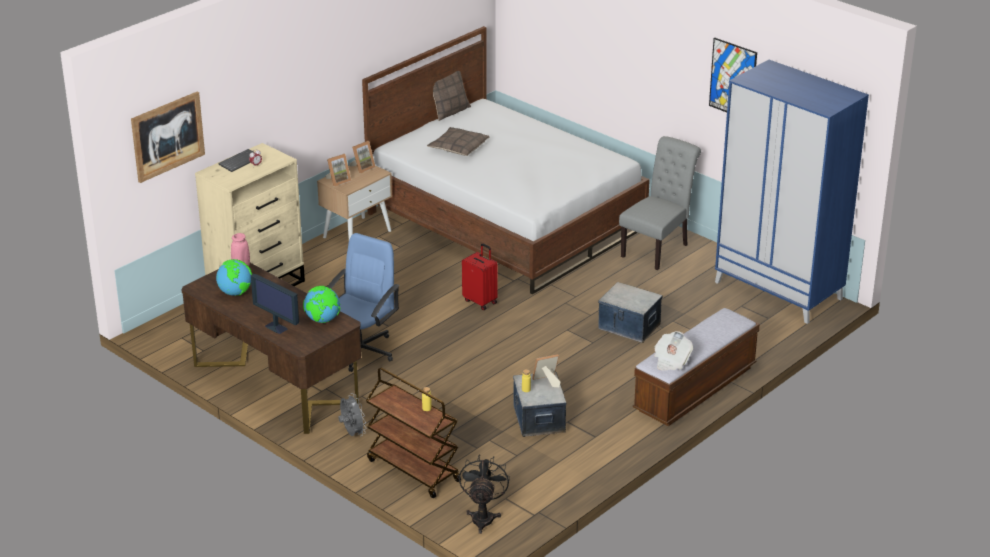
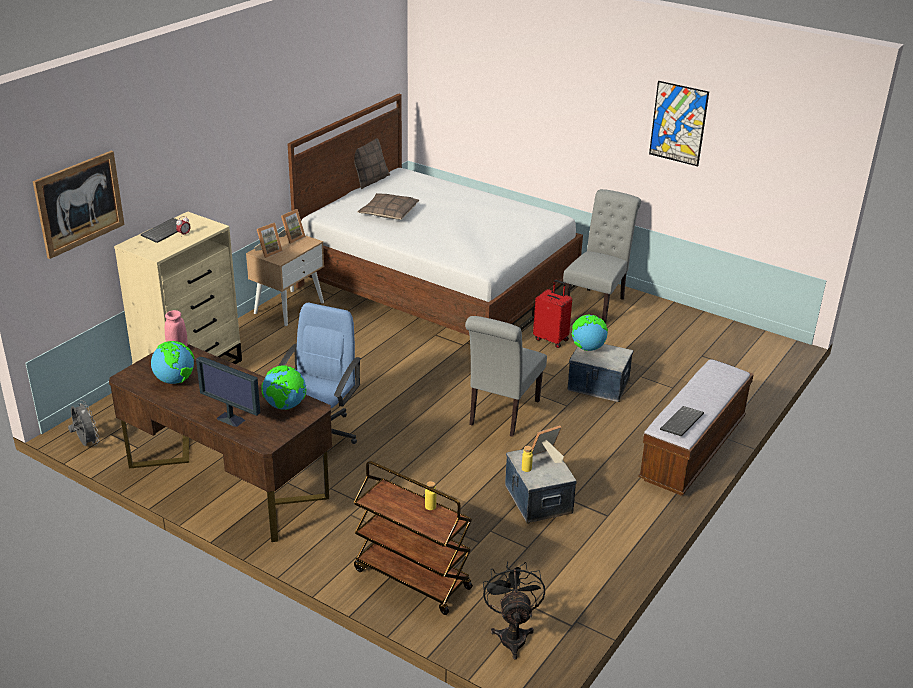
camera: 10 degrees left, 0 degrees up
grey fan [338,393,366,436] -> grey fan moved to [68,400,99,446]
red suitcase [462,243,497,310] -> red suitcase moved to [533,280,572,348]
newspaper [654,331,693,370] -> keyboard [660,406,704,436]
blue wardrobe [715,60,869,324] -> none
none -> grey chair [465,316,547,437]
none -> globe [572,314,608,351]

